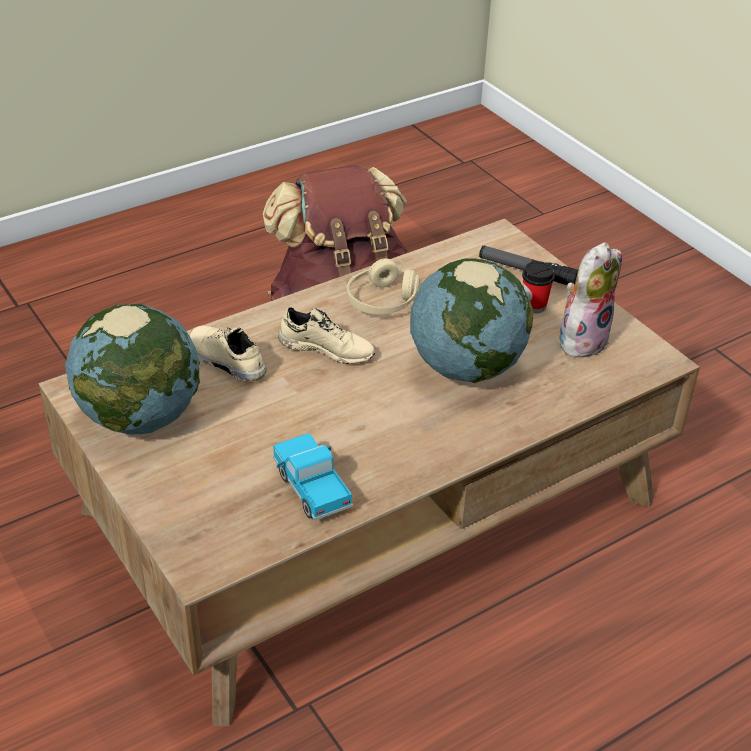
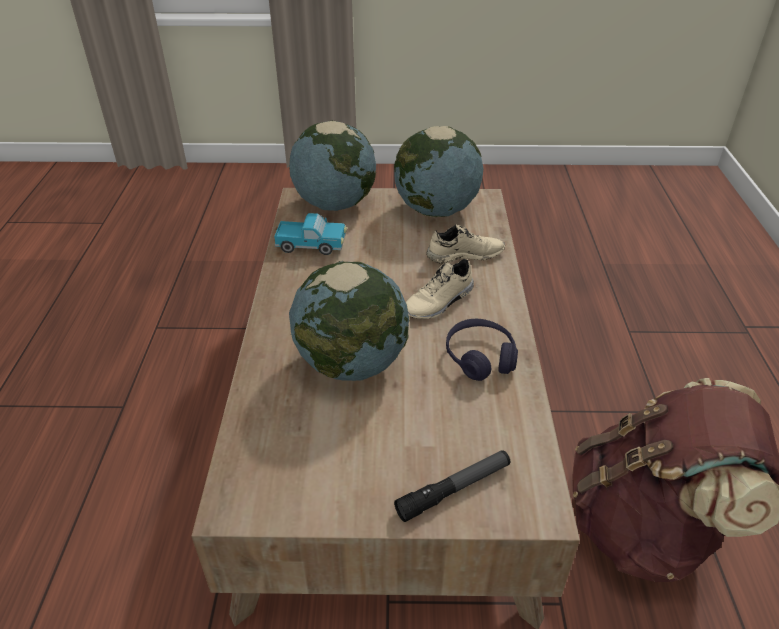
camera: 125 degrees right, 0 degrees up
beige headphones [347,258,420,314] -> purple headphones [446,319,518,381]
cup [522,261,555,313] -> none
plush toy [560,242,622,358] -> none
none -> globe [289,120,376,211]

